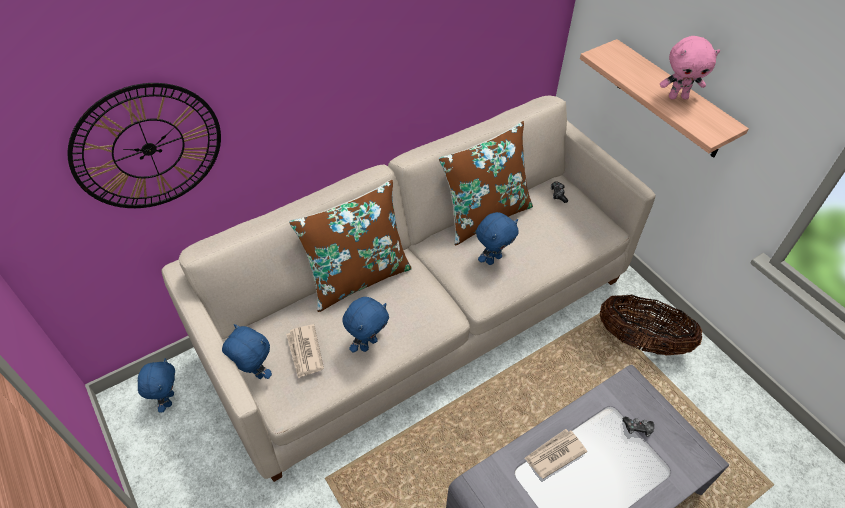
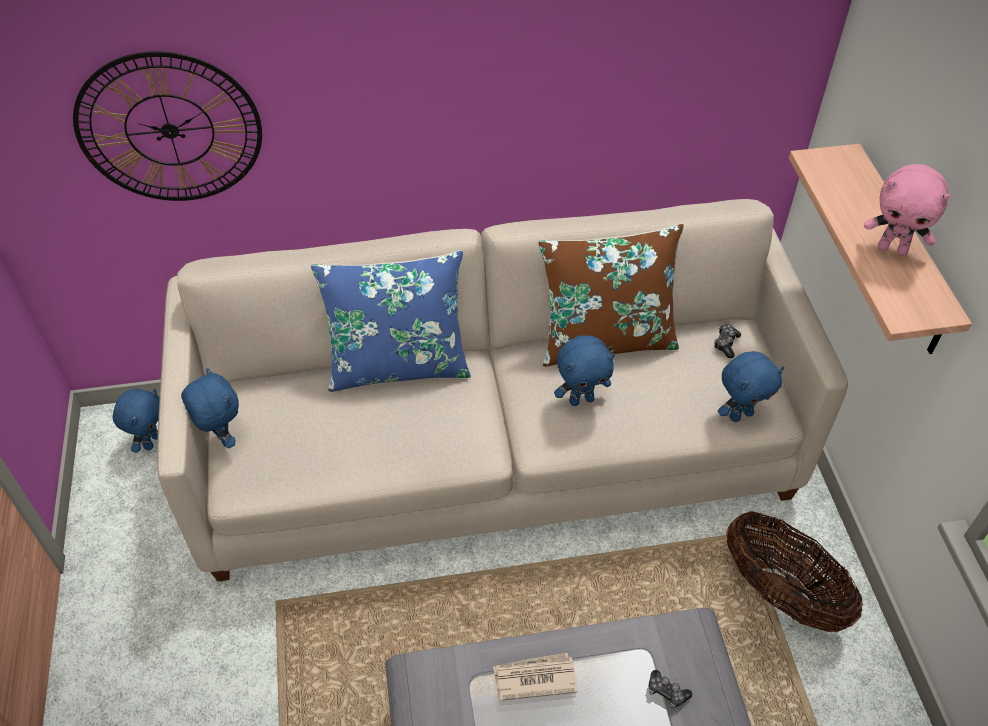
camera: 25 degrees right, 0 degrees up
newspaper [286,324,324,378] -> none
brown pillow [289,179,412,312] -> blue pillow [311,250,471,392]
blue plush toy [342,297,389,353] -> blue plush toy moved to [718,351,784,422]

